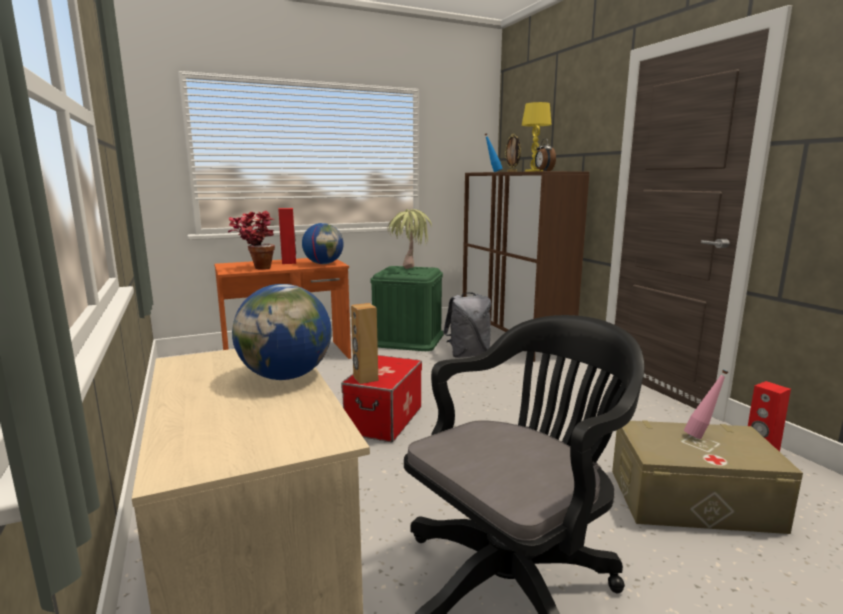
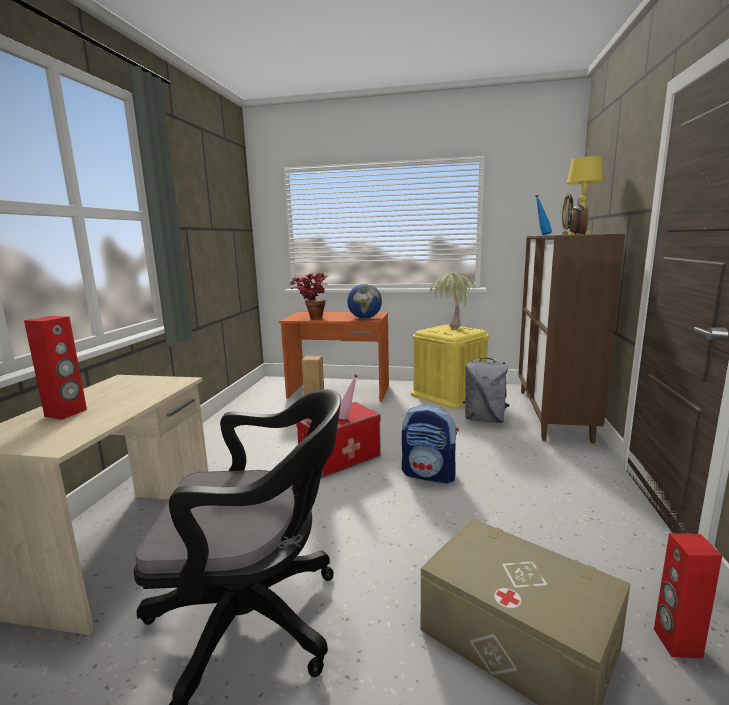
camera: 35 degrees right, 0 degrees up
globe [232,284,332,380] -> none
red speaker [278,208,296,264] -> red speaker moved to [24,316,87,420]
green storage box [370,266,444,351] -> yellow storage box [411,325,489,409]
pink bottle [684,370,728,439] -> pink bottle moved to [339,374,358,419]
none -> backpack [402,404,459,484]

